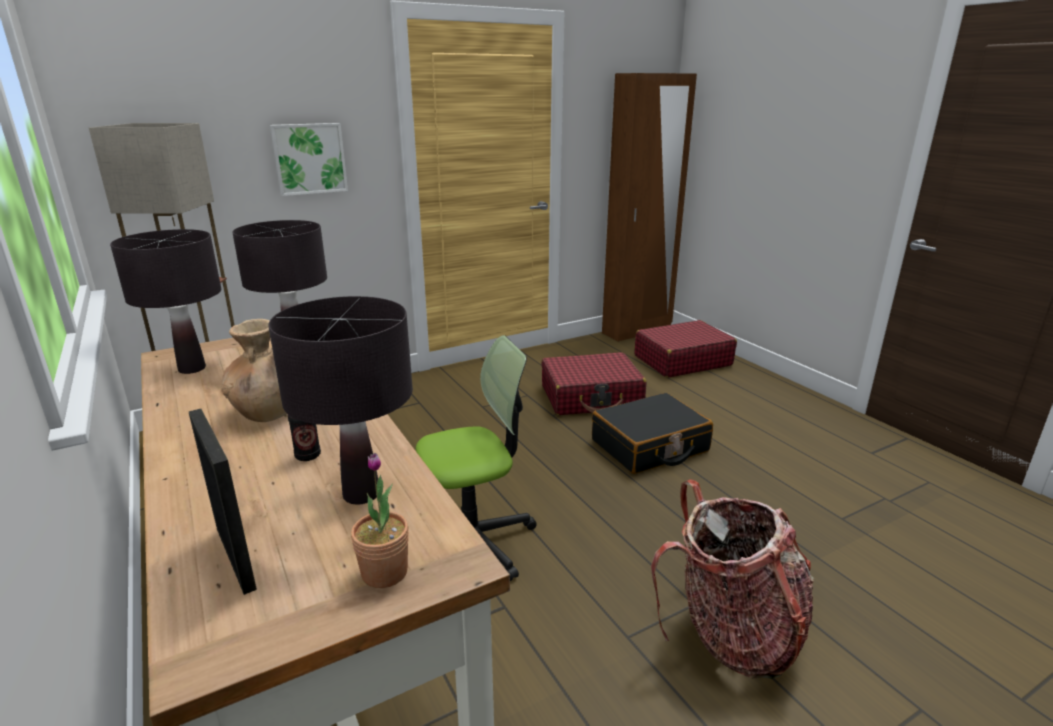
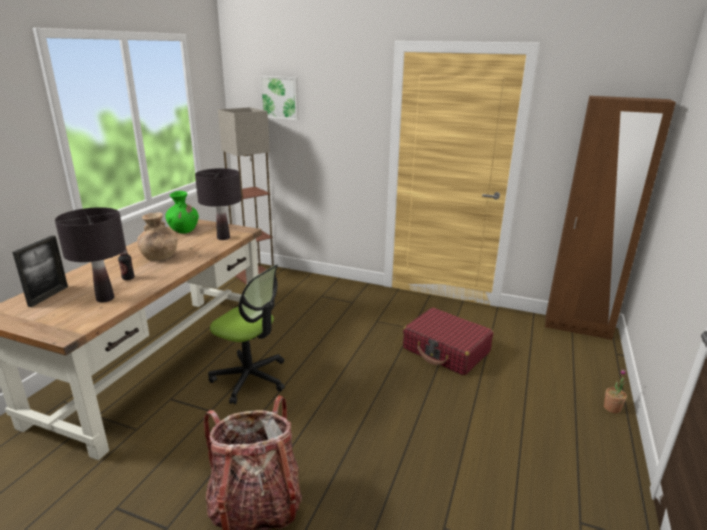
camera: 50 degrees right, 0 degrees up
black table lamp [110,229,221,374] -> green vase [166,191,199,234]
picture [270,123,348,196] -> picture moved to [260,76,299,120]
potted plant [351,453,409,588] -> potted plant moved to [604,369,627,413]
black suitcase [592,393,713,474] -> none
red suitcase [634,320,737,378] -> none

